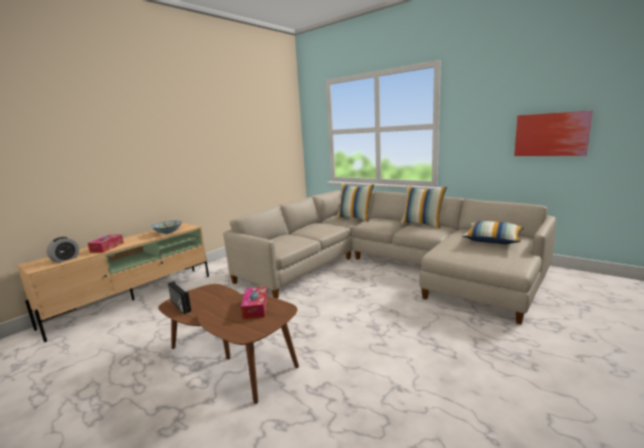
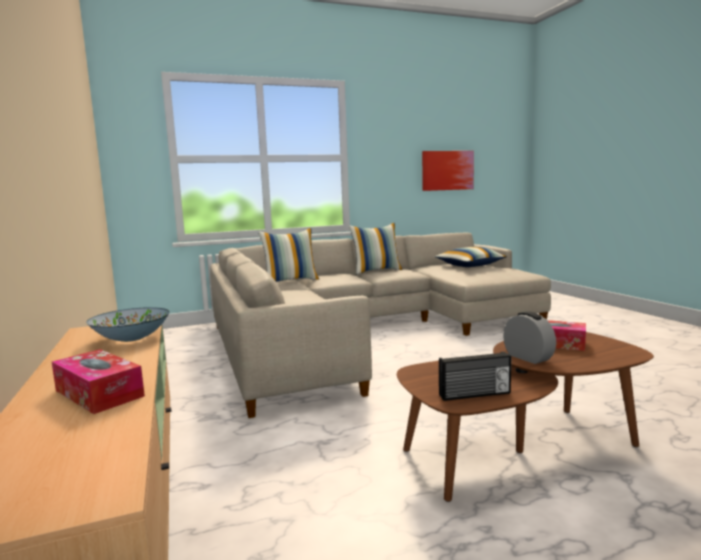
camera: 60 degrees left, 5 degrees down
alarm clock [47,237,79,263] -> alarm clock moved to [503,311,556,364]

